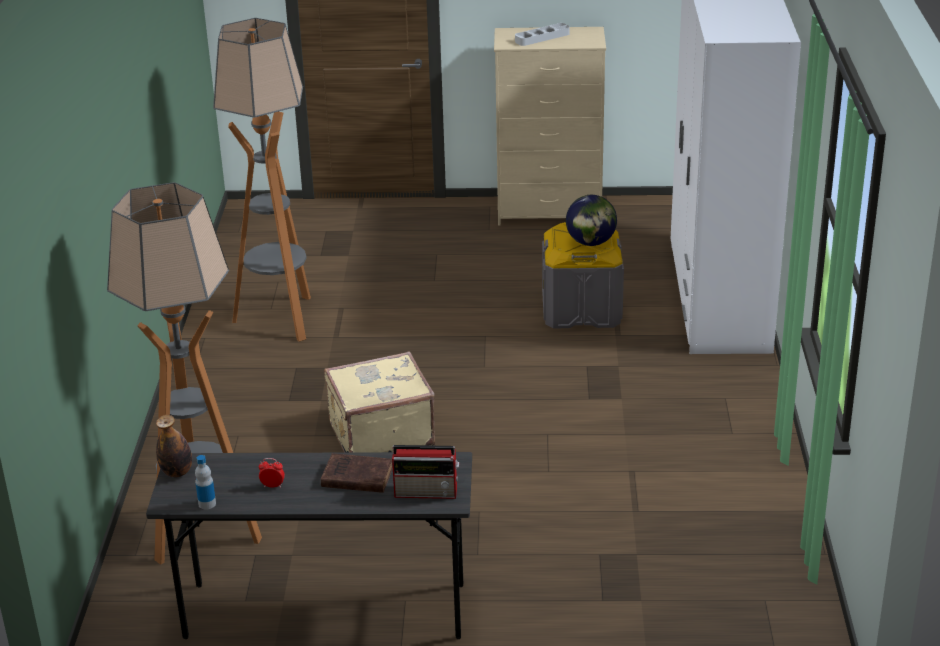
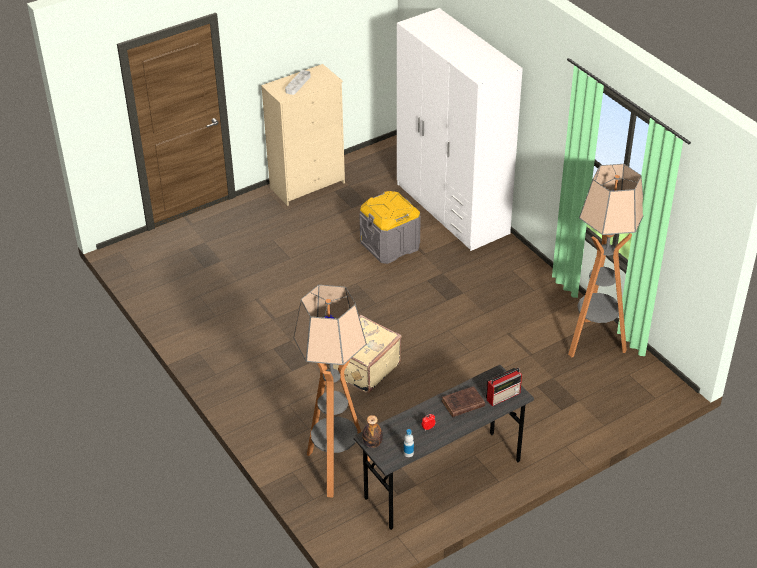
camera: 35 degrees left, 10 degrees up
floor lamp [213,18,311,342] -> floor lamp moved to [568,164,643,357]
globe [566,195,617,246] -> none

